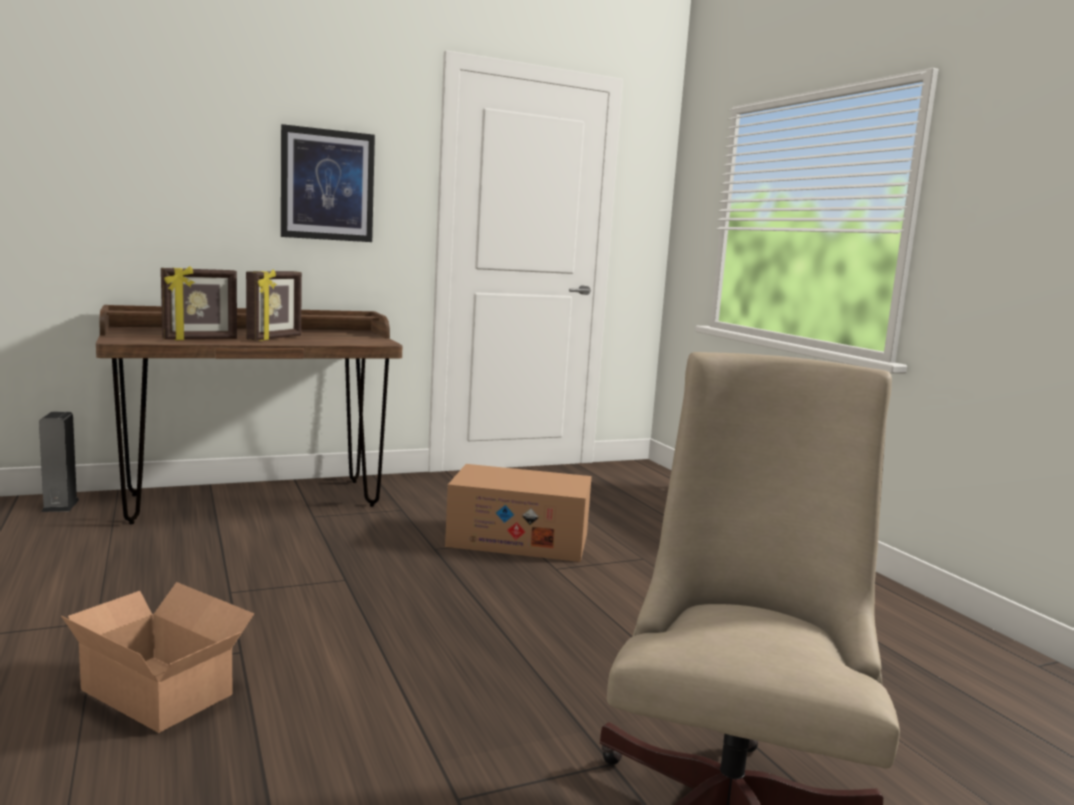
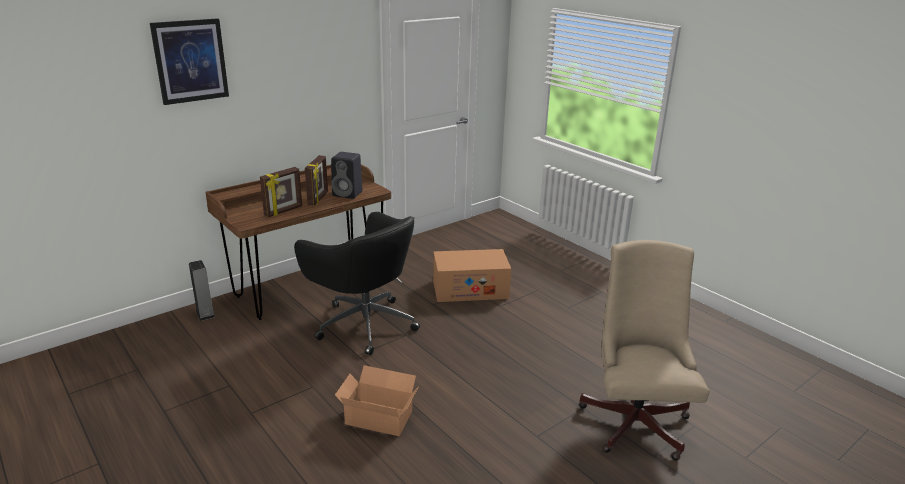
camera: 15 degrees left, 15 degrees up
picture [281,124,375,242] -> picture moved to [150,18,229,105]
none -> black office chair [294,212,420,355]
none -> black speaker [331,152,363,199]

